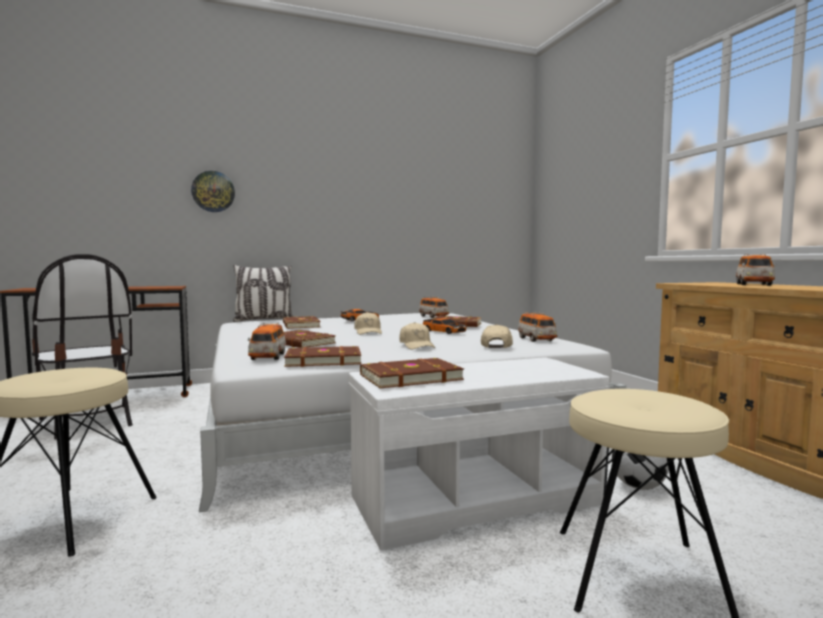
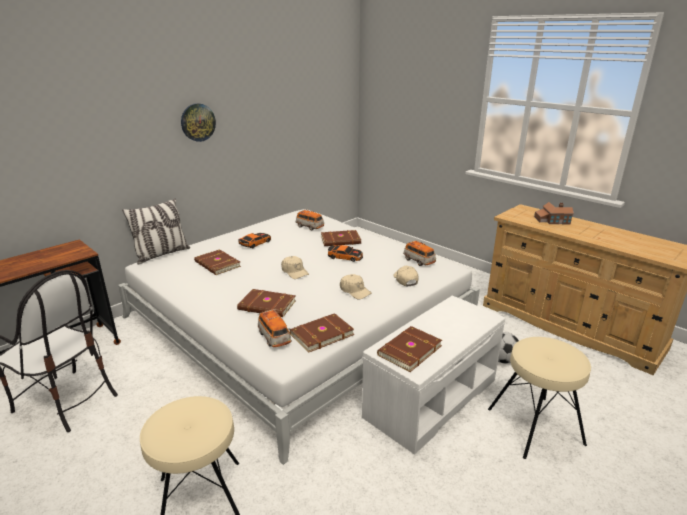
camera: 25 degrees left, 20 degrees up
wall clock [191,171,235,212] -> wall clock moved to [181,103,216,142]
toy car [736,254,776,286] -> toy house [534,202,574,224]

